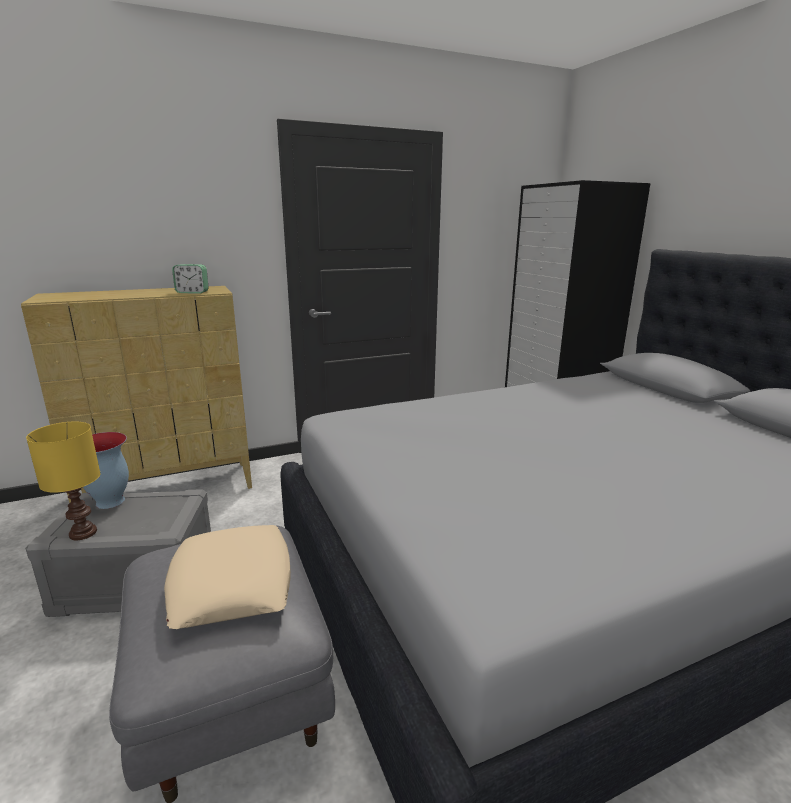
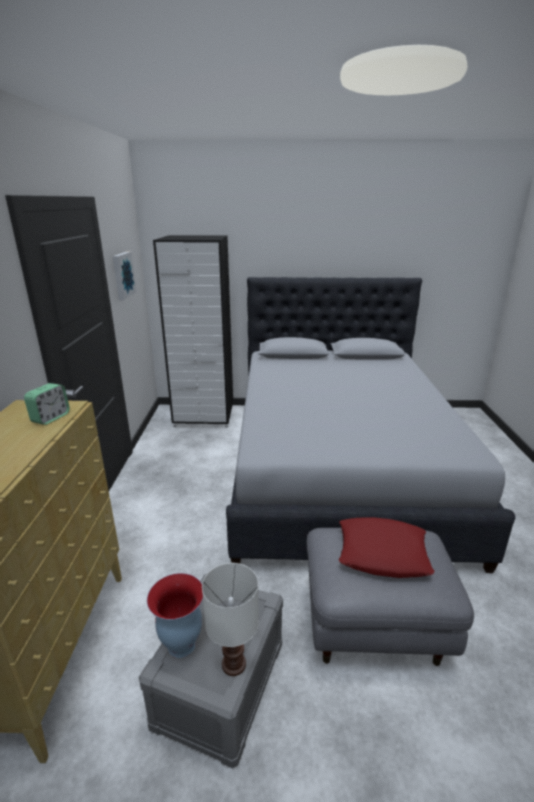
camera: 65 degrees left, 5 degrees up
yellow table lamp [26,422,100,540] -> white table lamp [202,563,259,676]
beige pillow [164,525,291,629] -> red pillow [339,517,434,578]
none -> picture [113,252,136,300]

